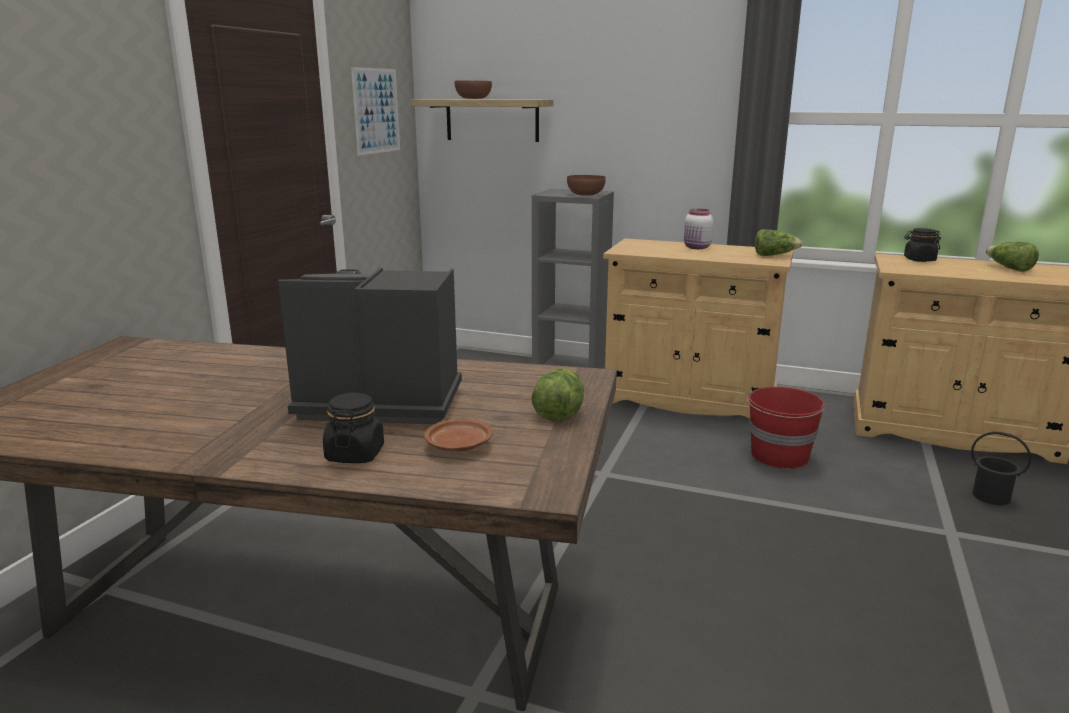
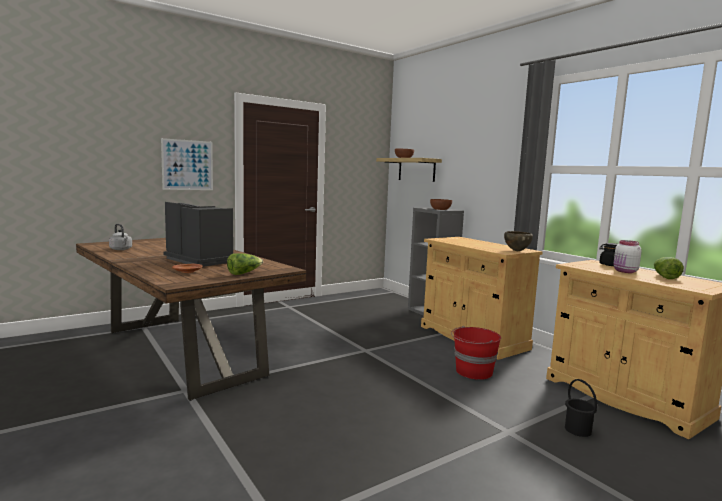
camera: 35 degrees right, 10 degrees down
black jar [323,393,384,463] -> none
picture [351,67,400,156] -> picture moved to [161,138,213,190]
white jar [684,209,714,249] -> white jar moved to [613,240,642,273]
lettuce [755,229,803,256] -> brown bowl [504,231,533,251]
none -> grey kettle [109,224,132,250]

